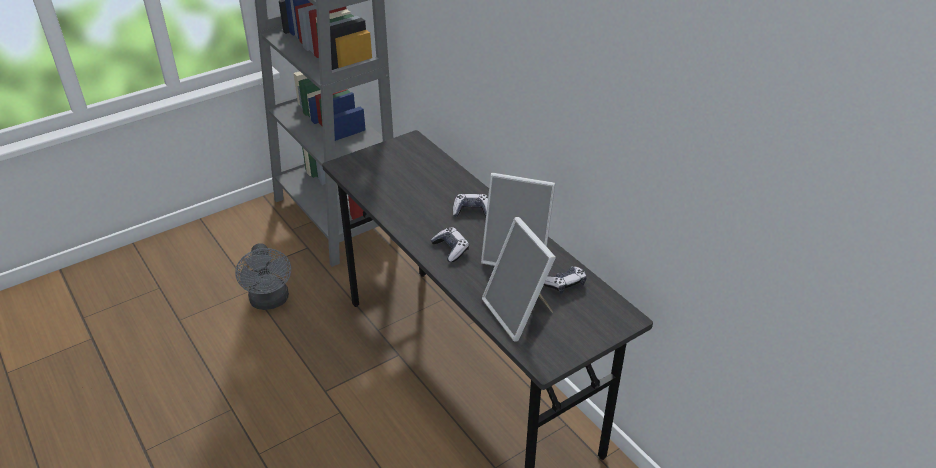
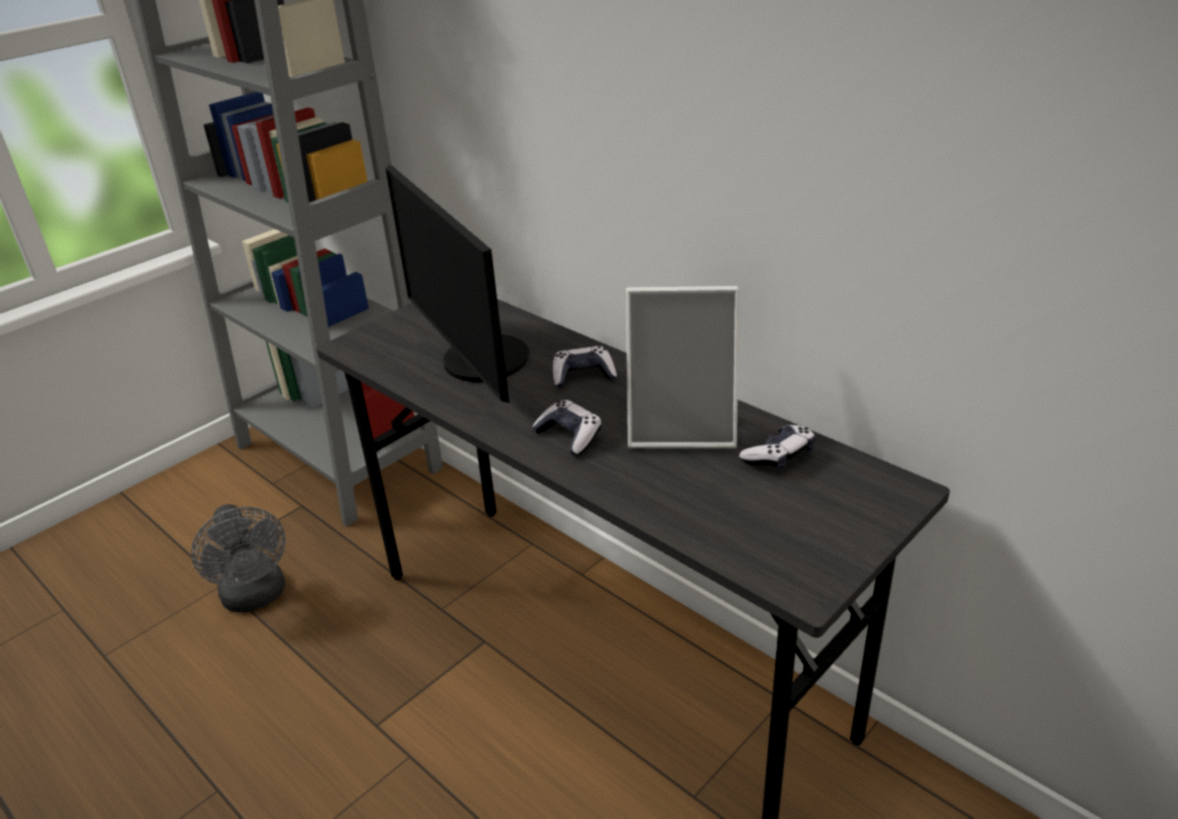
camera: 10 degrees left, 5 degrees down
picture frame [482,217,556,342] -> none
none -> monitor [386,164,529,403]

